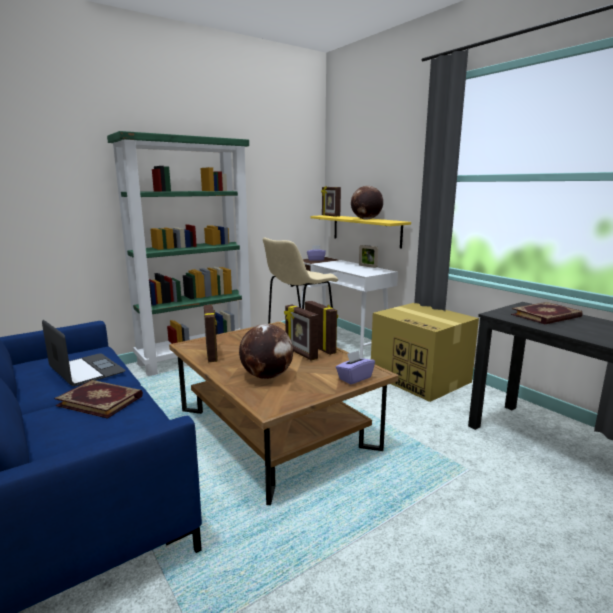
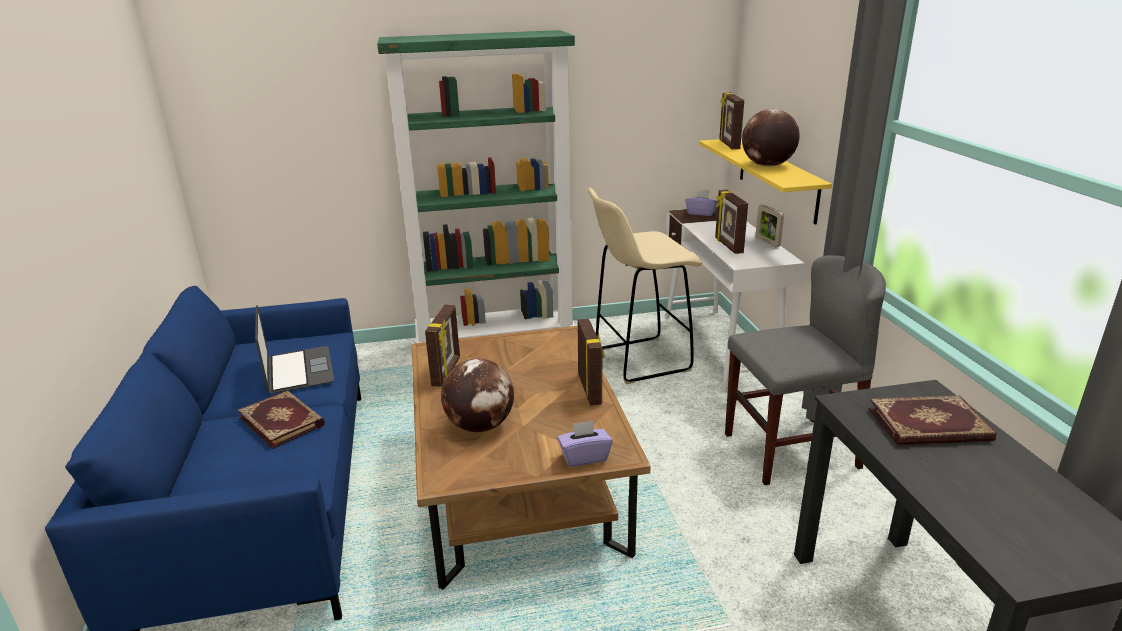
camera: 25 degrees right, 10 degrees up
picture frame [284,305,318,361] -> picture frame moved to [715,190,748,254]
cardboard box [371,303,479,402] -> grey chair [725,255,886,485]

